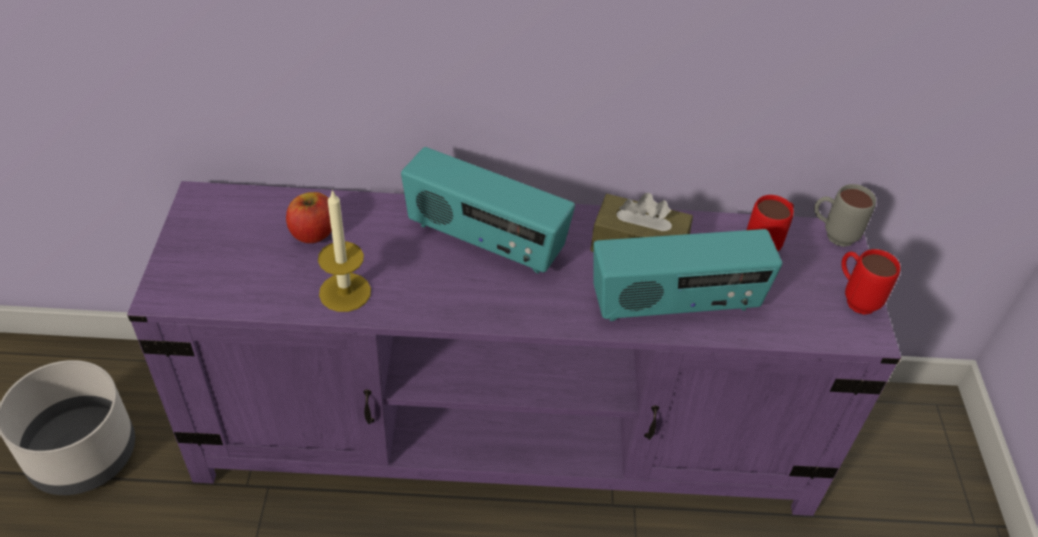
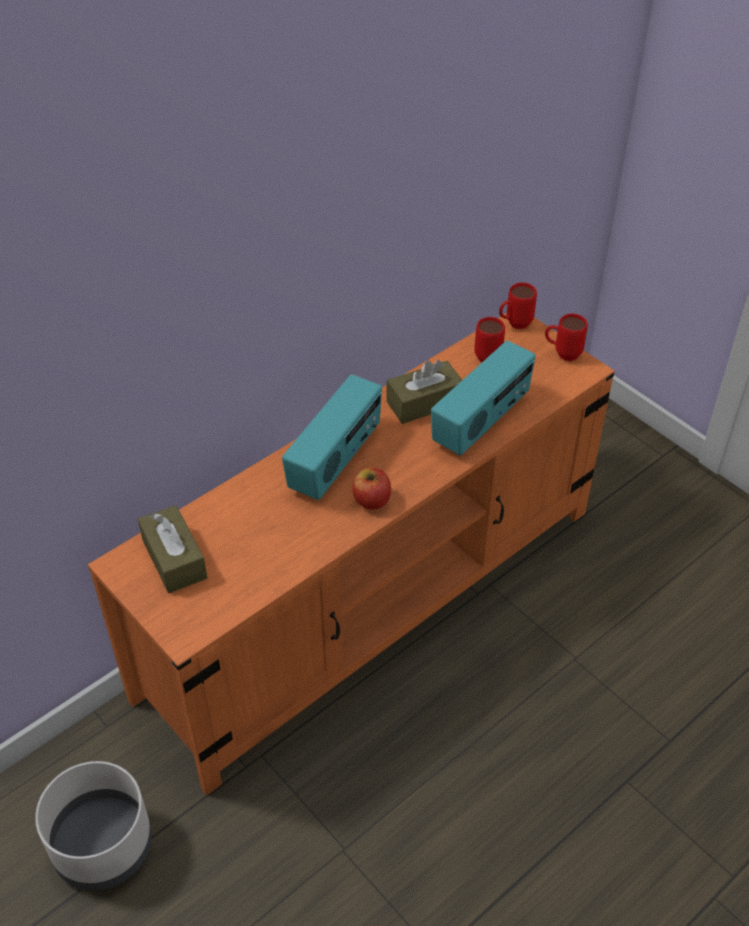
camera: 40 degrees left, 0 degrees up
purple tv stand [127,181,901,516] -> orange tv stand [88,313,615,795]
apple [286,192,332,243] -> apple moved to [353,467,391,510]
candle [318,189,371,312] -> none
radio [401,147,575,274] -> radio turned 45 degrees counterclockwise [282,374,382,500]
grey mug [814,184,876,247] -> red mug [499,283,537,329]
none -> brown tissue box [138,505,207,593]

